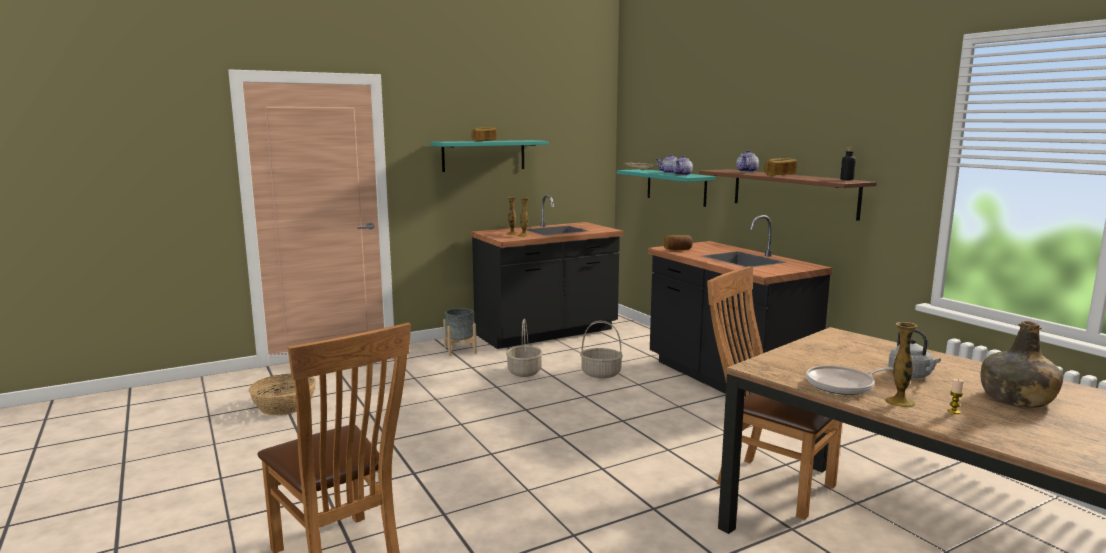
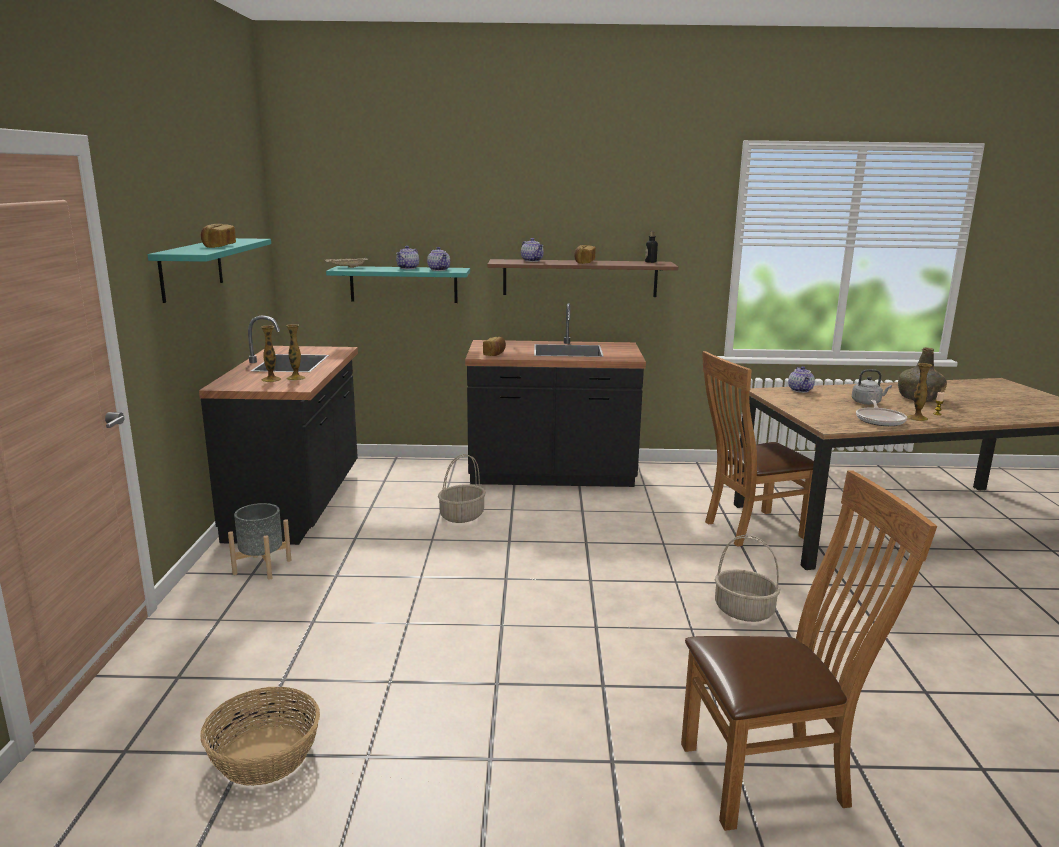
camera: 60 degrees left, 5 degrees up
basket [506,319,543,377] -> basket moved to [715,535,780,622]
none -> teapot [788,366,815,393]

